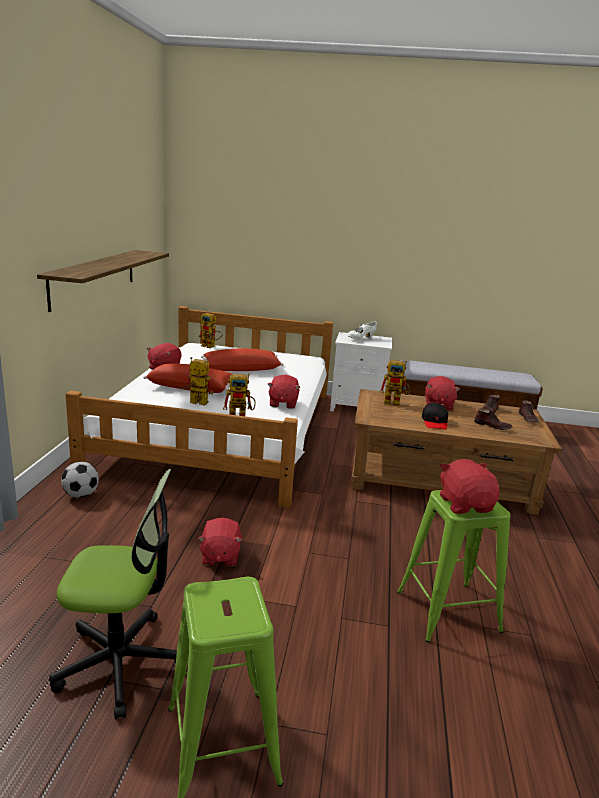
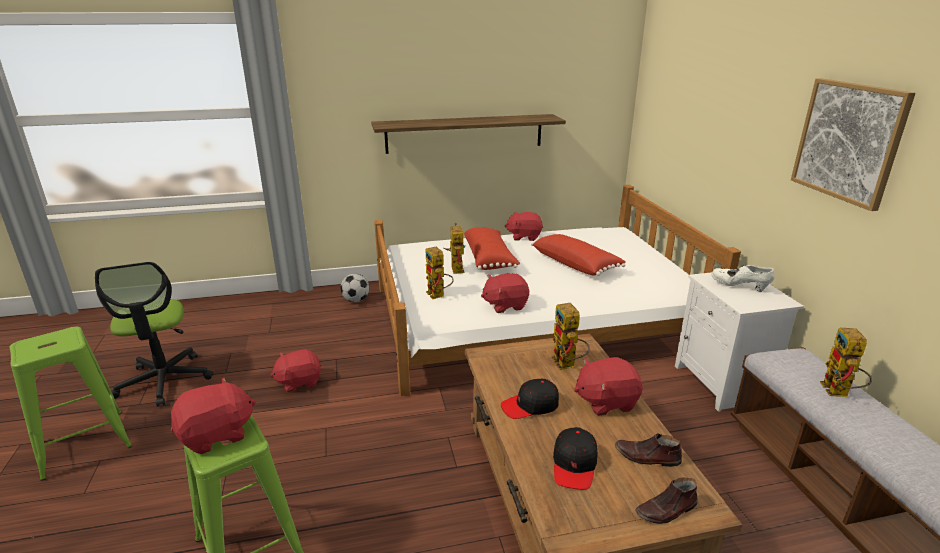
camera: 70 degrees right, 5 degrees up
toy robot [199,313,223,348] -> toy robot moved to [820,328,872,397]
brown shoe [474,408,513,430] -> black cap [553,427,598,490]
none -> picture [791,78,916,211]

